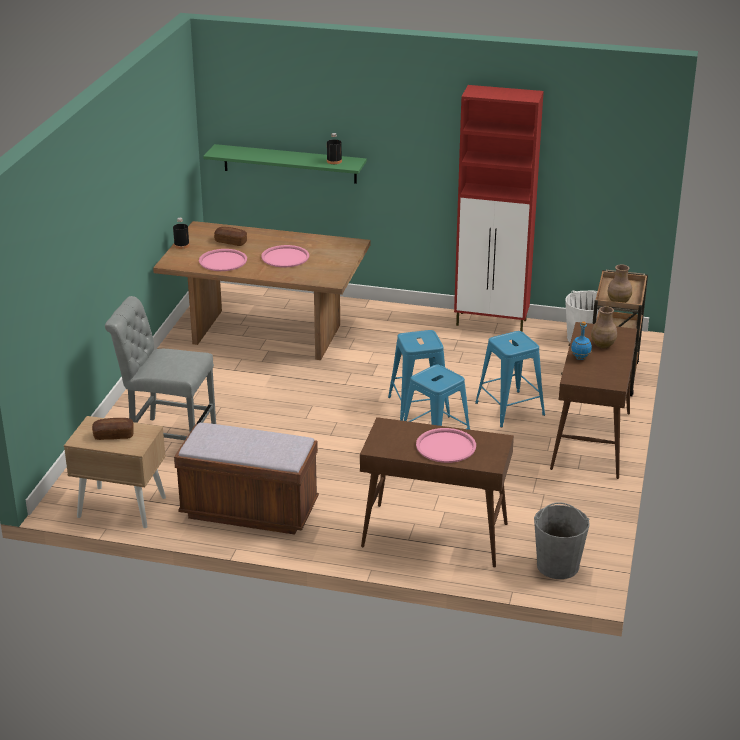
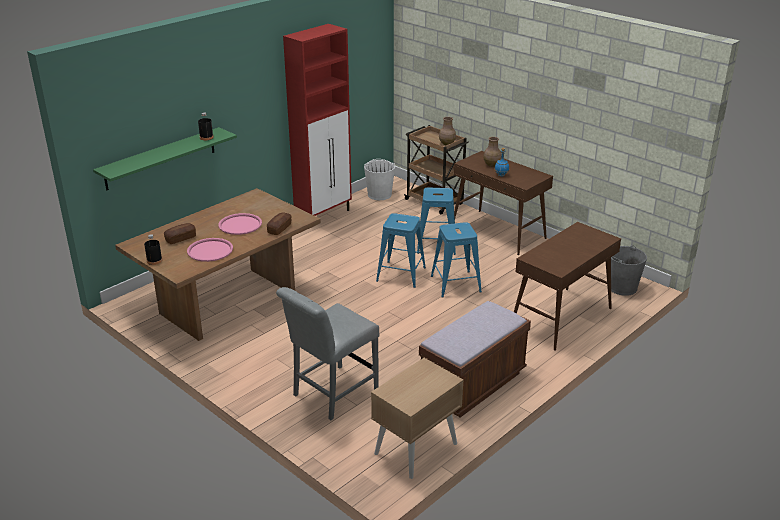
camera: 60 degrees left, 0 degrees up
bread [92,418,134,440] -> bread moved to [267,213,291,235]
pink tray [416,428,476,463] -> none

